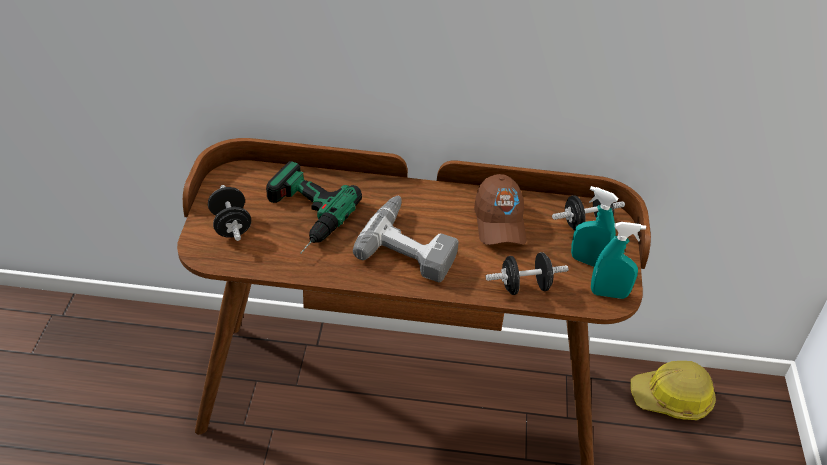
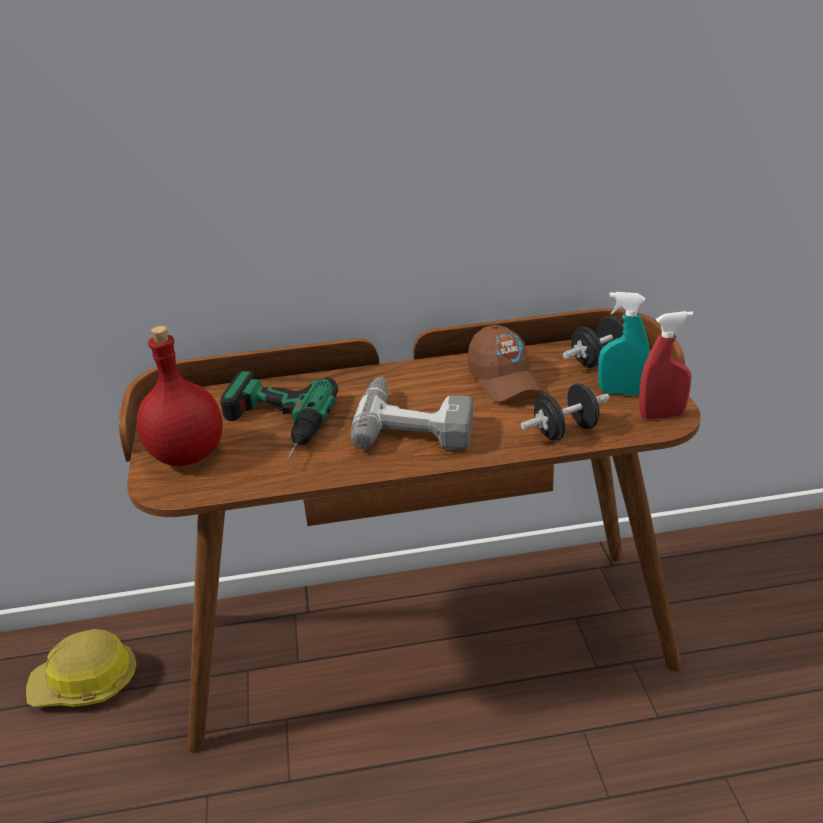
camera: 10 degrees left, 10 degrees down
black dumbbell [208,185,251,241] -> red bottle [137,326,223,466]
turquoise spray bottle [591,222,646,299] -> red spray bottle [639,311,694,420]
hard hat [631,361,716,420] -> hard hat moved to [26,629,137,707]

